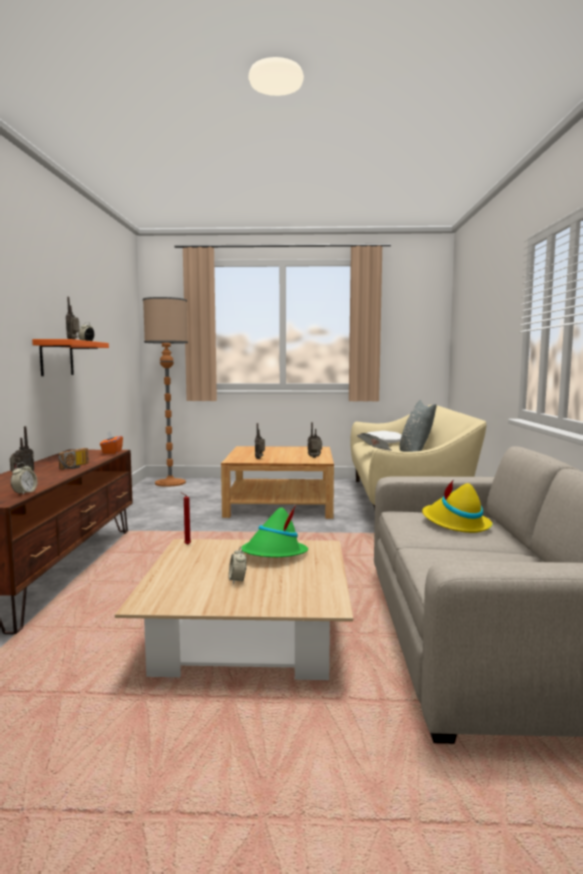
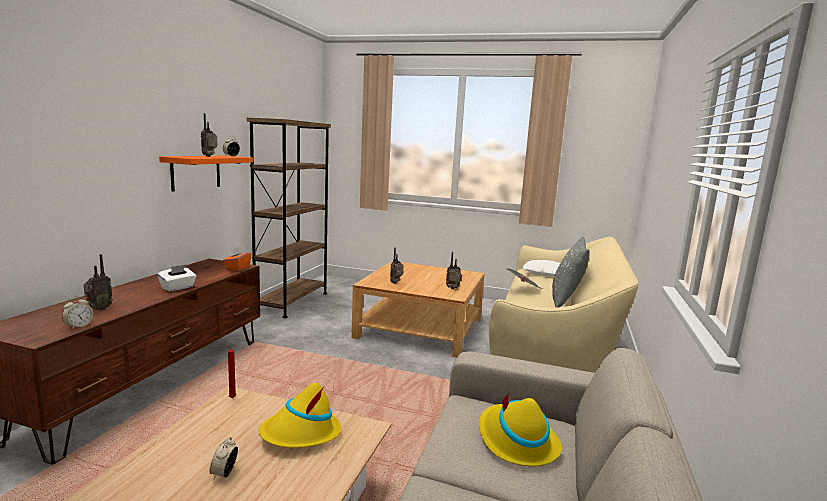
camera: 15 degrees right, 5 degrees up
radio [58,448,89,470] -> white tissue box [157,265,196,292]
floor lamp [143,297,188,487] -> none
green hat [242,505,308,557] -> yellow hat [259,383,341,448]
none -> brown bookcase [247,118,331,318]

